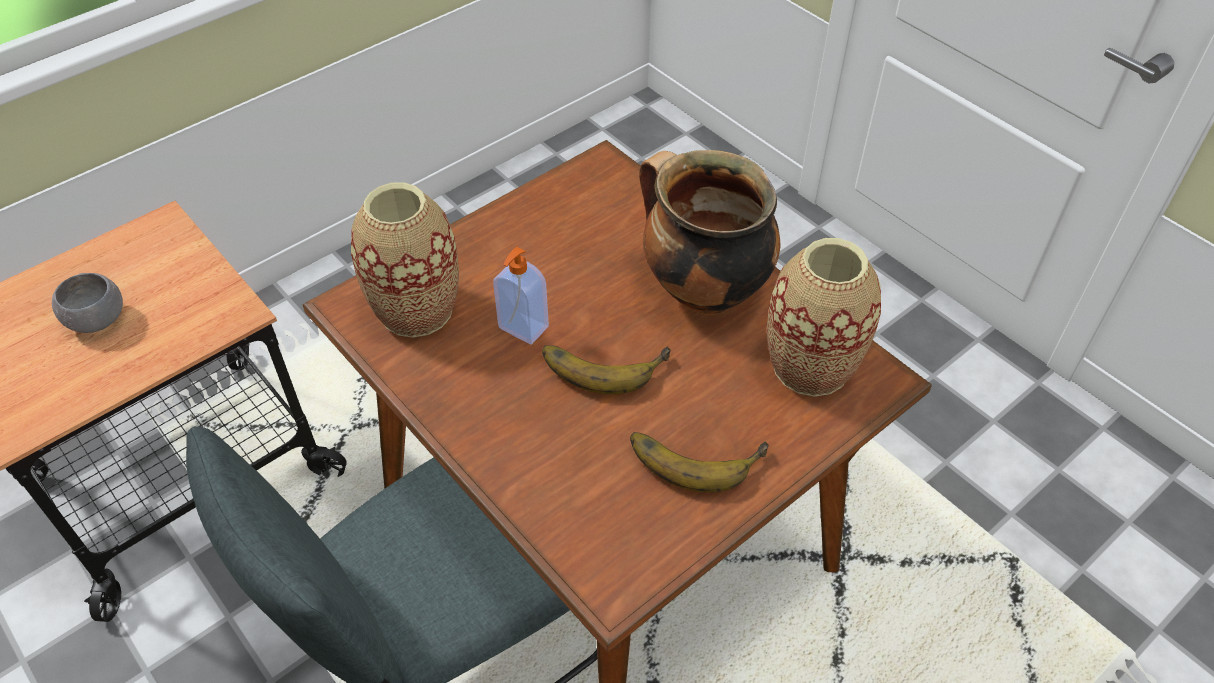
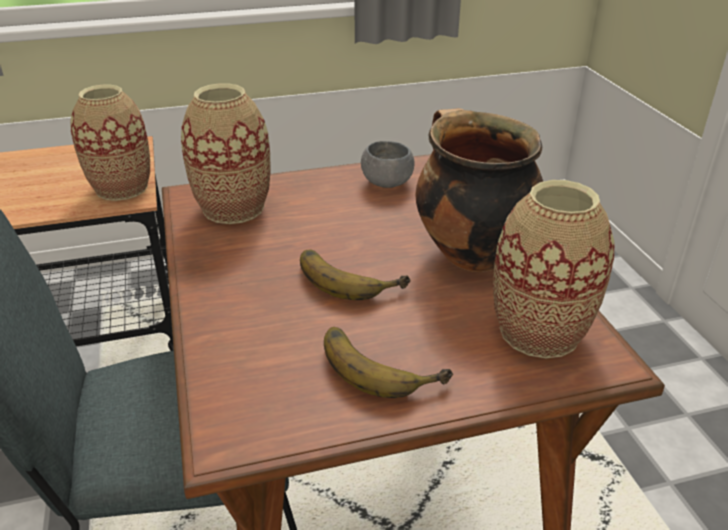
camera: 25 degrees right, 15 degrees down
grey bowl [52,273,123,333] -> grey bowl moved to [361,141,414,188]
soap dispenser [493,247,549,344] -> none
none -> vase [70,85,150,201]

